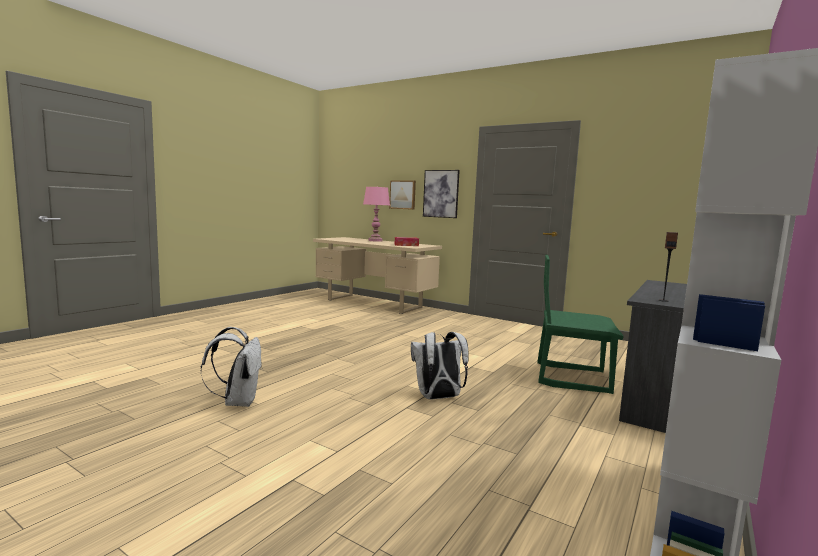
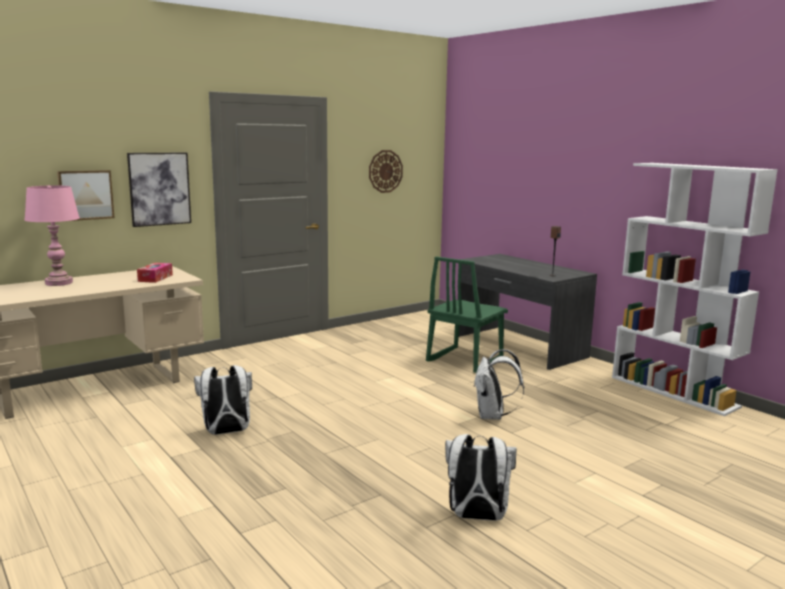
camera: 70 degrees left, 5 degrees up
none -> white backpack [194,365,252,435]
none -> wall clock [369,150,403,193]

